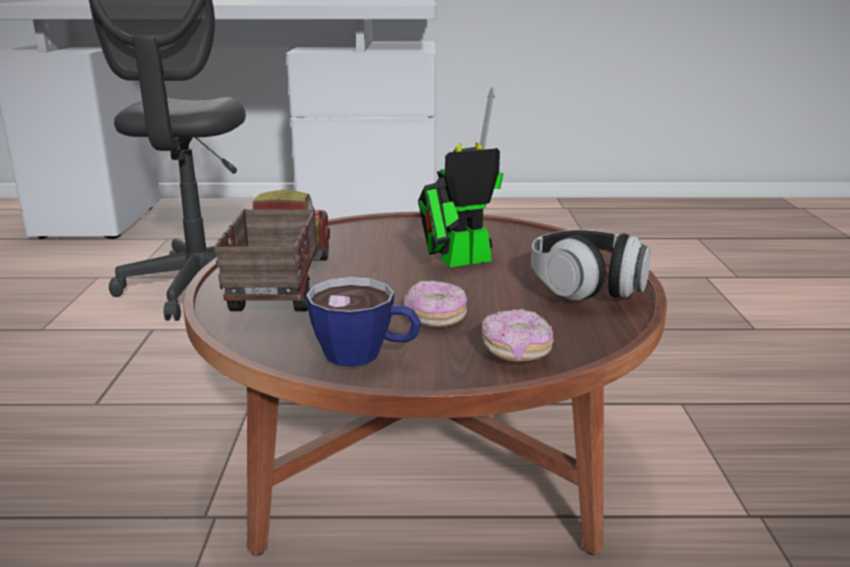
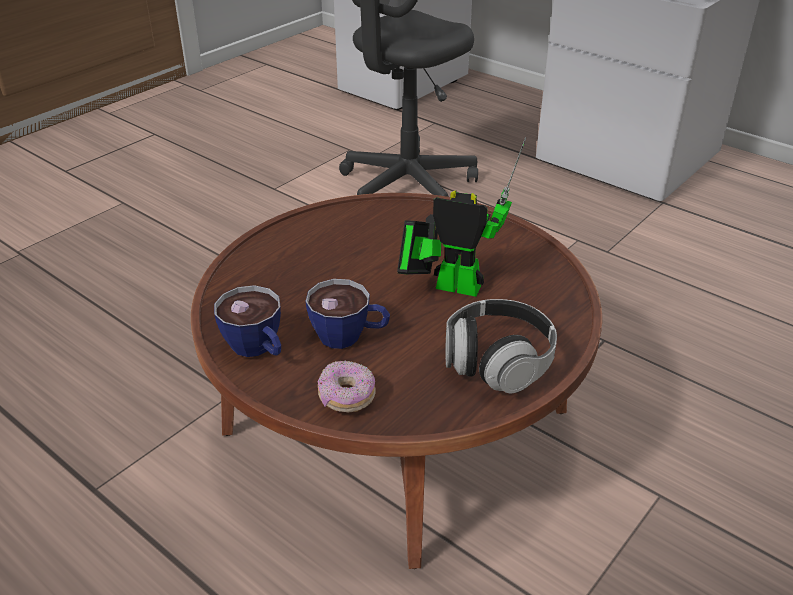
camera: 40 degrees right, 15 degrees up
toy truck [213,189,330,311] -> none
donut [404,280,467,327] -> cup [306,279,390,349]

